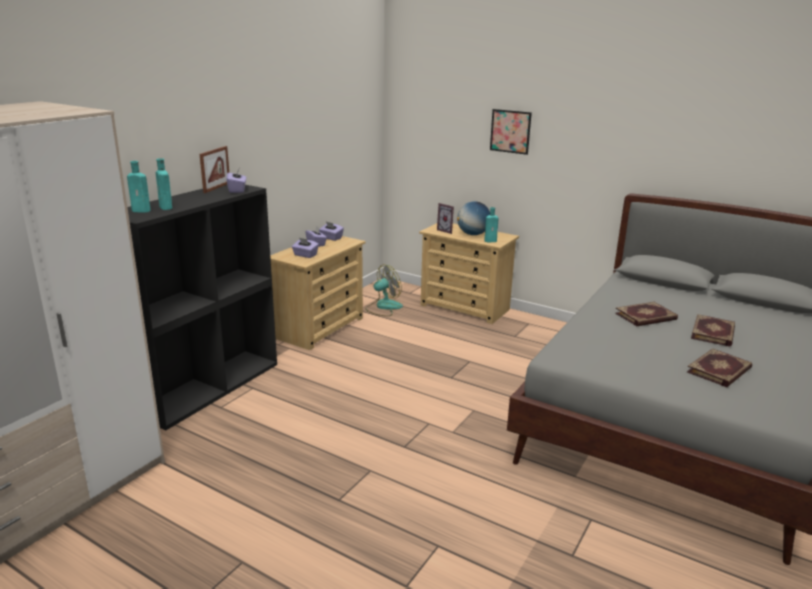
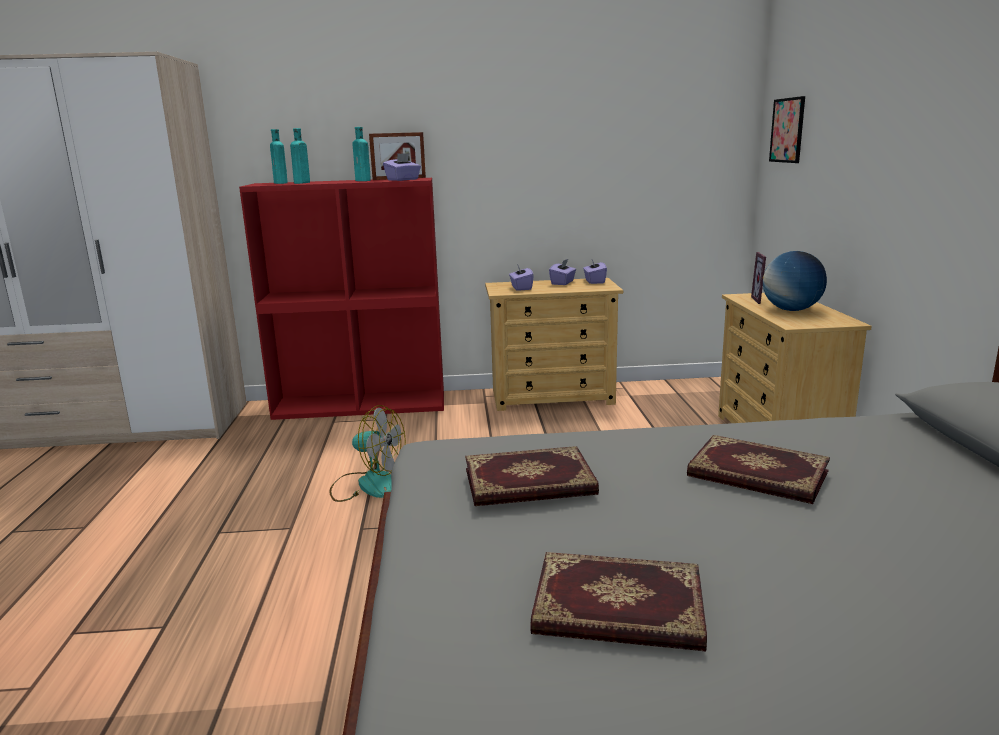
camera: 55 degrees right, 5 degrees down
black bookcase [127,185,277,431] -> red bookcase [239,178,444,420]
fan [365,265,403,316] -> fan moved to [329,405,406,502]
turquoise bottle [485,207,498,242] -> turquoise bottle moved to [352,127,371,181]
picture [490,109,532,155] -> picture moved to [769,96,805,163]
book [691,314,735,347] -> book moved to [465,446,599,506]

